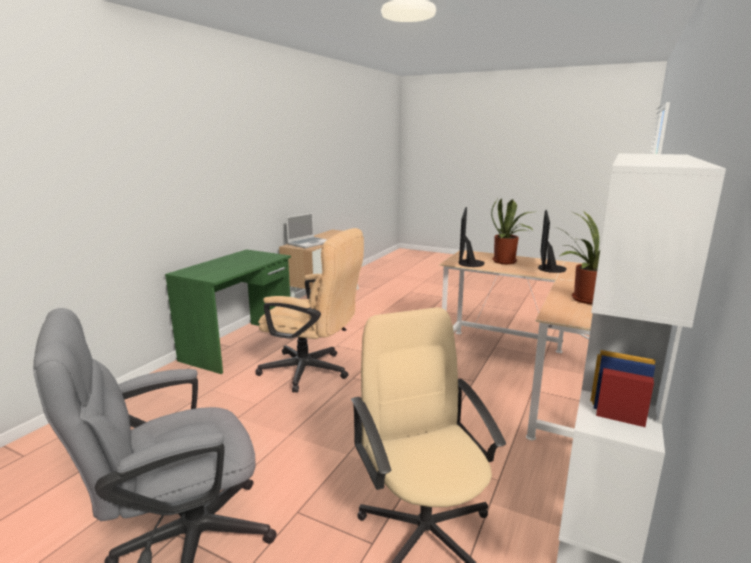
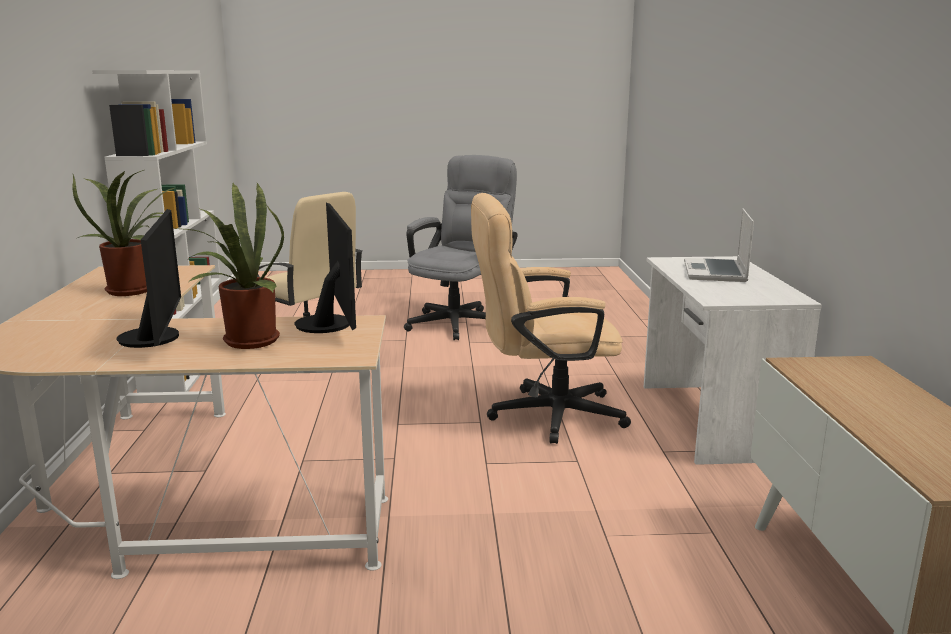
camera: 150 degrees right, 0 degrees up
green desk [165,249,291,374] -> white desk [644,256,822,465]
laptop [286,213,327,248] -> laptop moved to [684,208,754,282]

